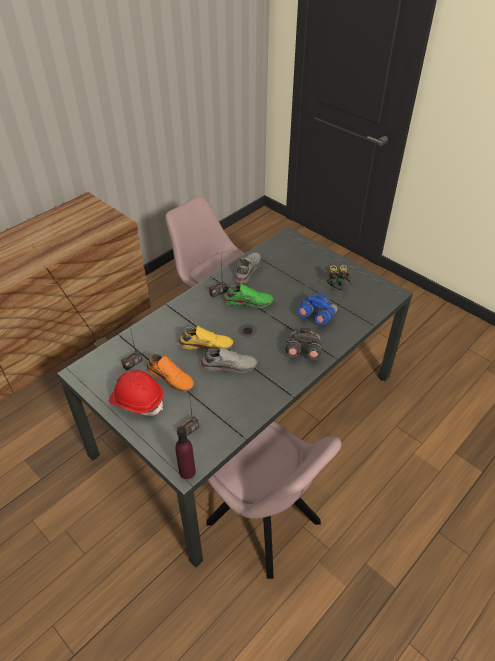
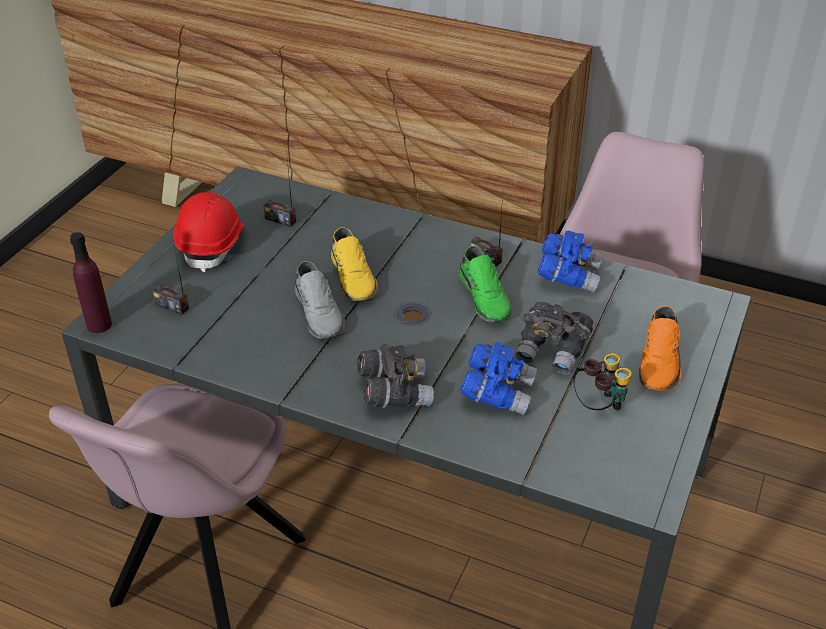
camera: 70 degrees right, 5 degrees down
orange shoe [146,353,194,392] -> orange shoe moved to [639,306,682,391]
grey shoe [234,252,261,283] -> blue binoculars [538,231,603,292]
none -> grey binoculars [515,301,593,374]

